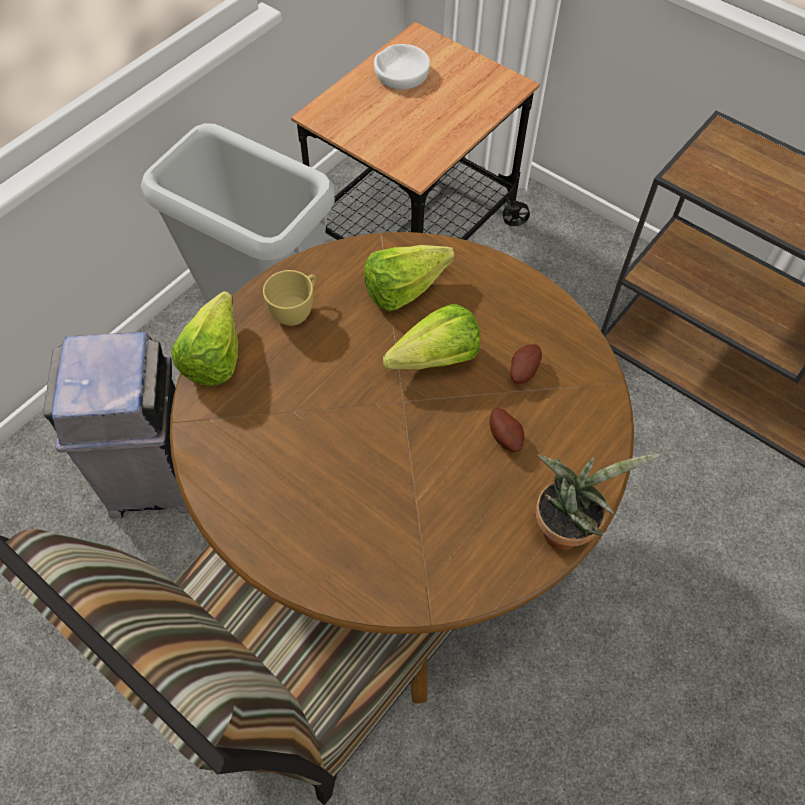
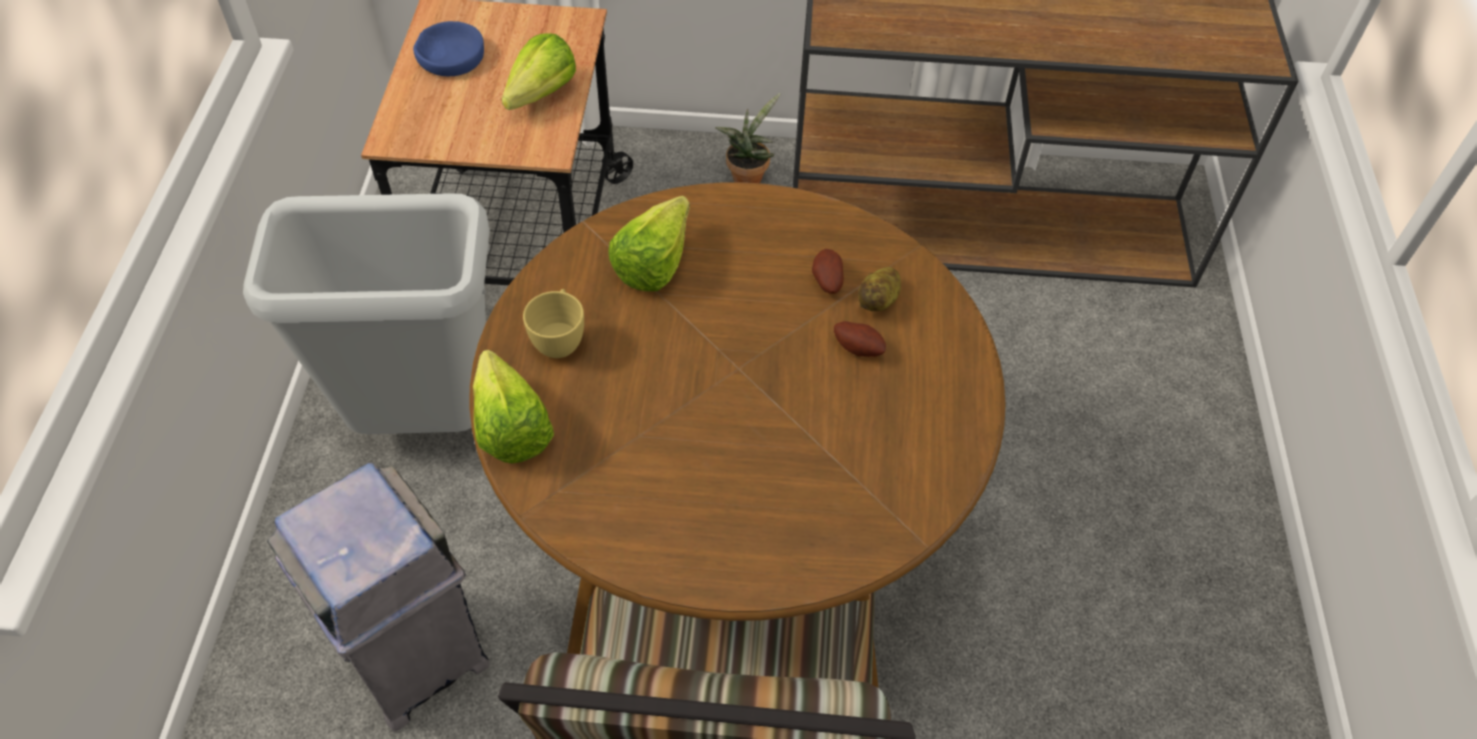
camera: 35 degrees left, 5 degrees down
white bowl [374,44,430,90] -> blue bowl [413,21,484,76]
lettuce [383,304,480,370] -> lettuce moved to [502,33,576,110]
potted plant [536,454,660,550] -> potted plant moved to [715,93,781,183]
none -> potato [858,267,901,312]

